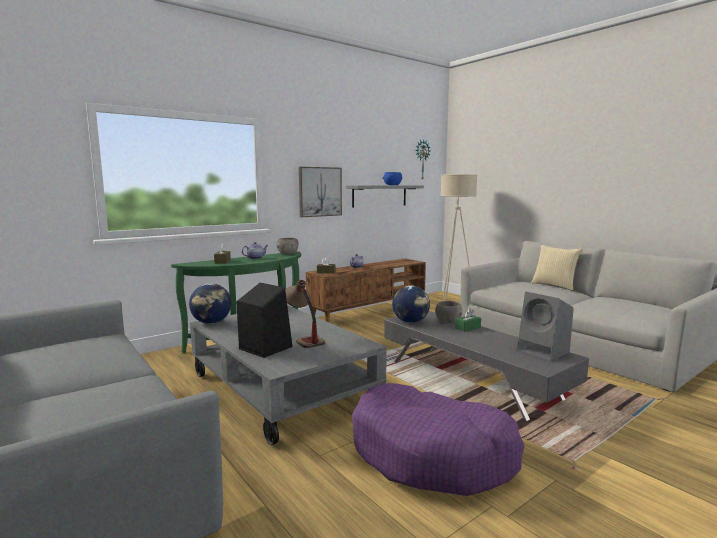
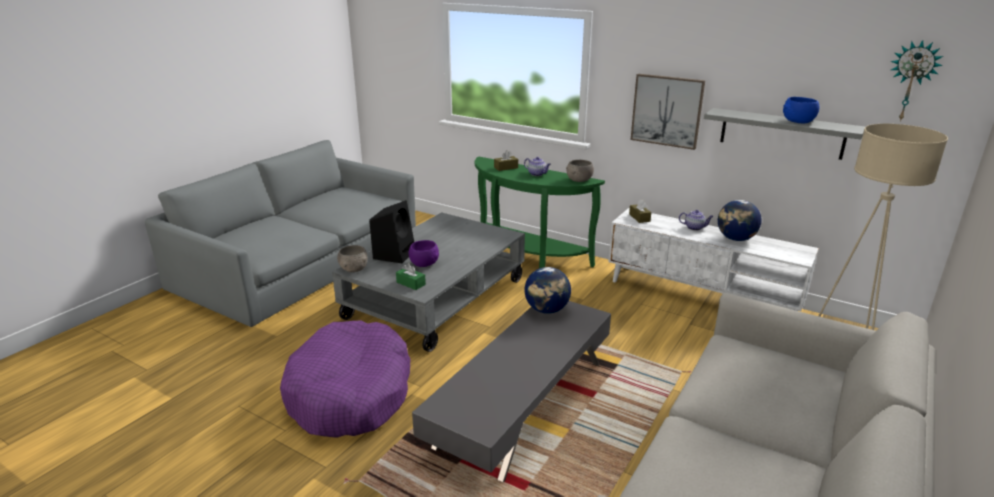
camera: 70 degrees right, 15 degrees up
globe [189,283,231,324] -> globe moved to [718,200,762,241]
table lamp [285,280,325,348] -> purple bowl [409,240,439,267]
brown tv stand [306,259,426,322] -> white tv stand [608,208,819,311]
grey bowl [435,301,463,323] -> grey bowl moved to [337,245,368,272]
green tissue box [455,309,481,332] -> green tissue box moved to [396,263,426,290]
grey speaker [517,292,574,361] -> none
pillow [531,245,583,291] -> none

